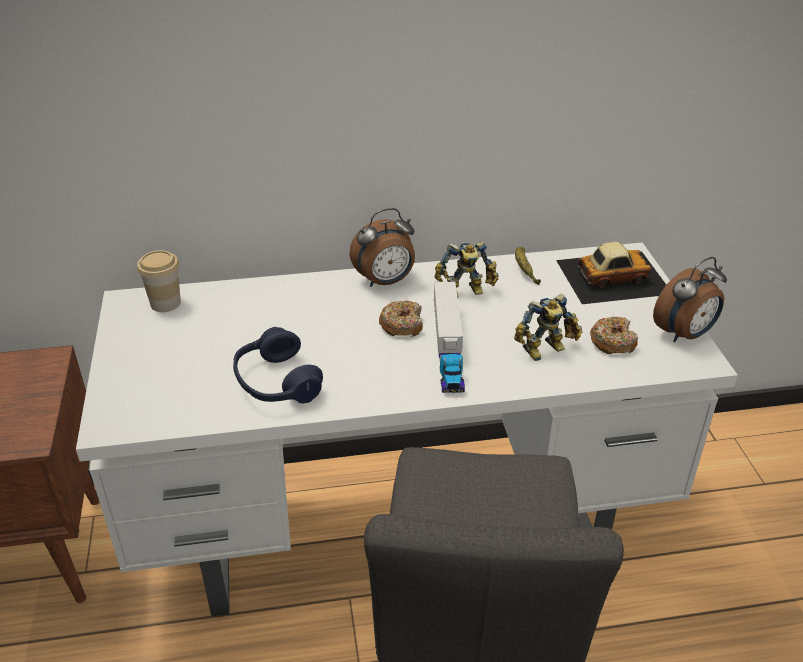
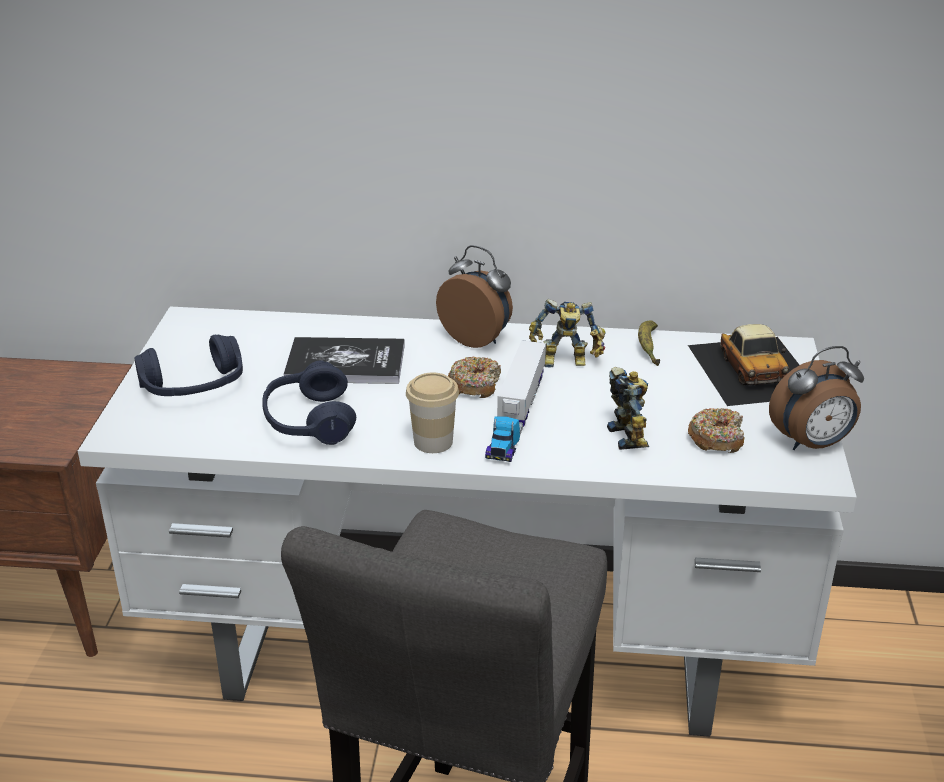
camera: 15 degrees right, 5 degrees down
cup [137,250,181,312] -> cup moved to [406,373,459,453]
alarm clock [349,208,415,287] -> alarm clock turned 135 degrees counterclockwise [436,245,513,348]
toy robot [514,294,582,361] -> toy robot turned 90 degrees counterclockwise [607,367,649,450]
toy car [556,241,666,304] -> toy car turned 75 degrees clockwise [688,324,799,406]
none -> blue headphones [135,335,243,396]
none -> book [283,337,405,384]

